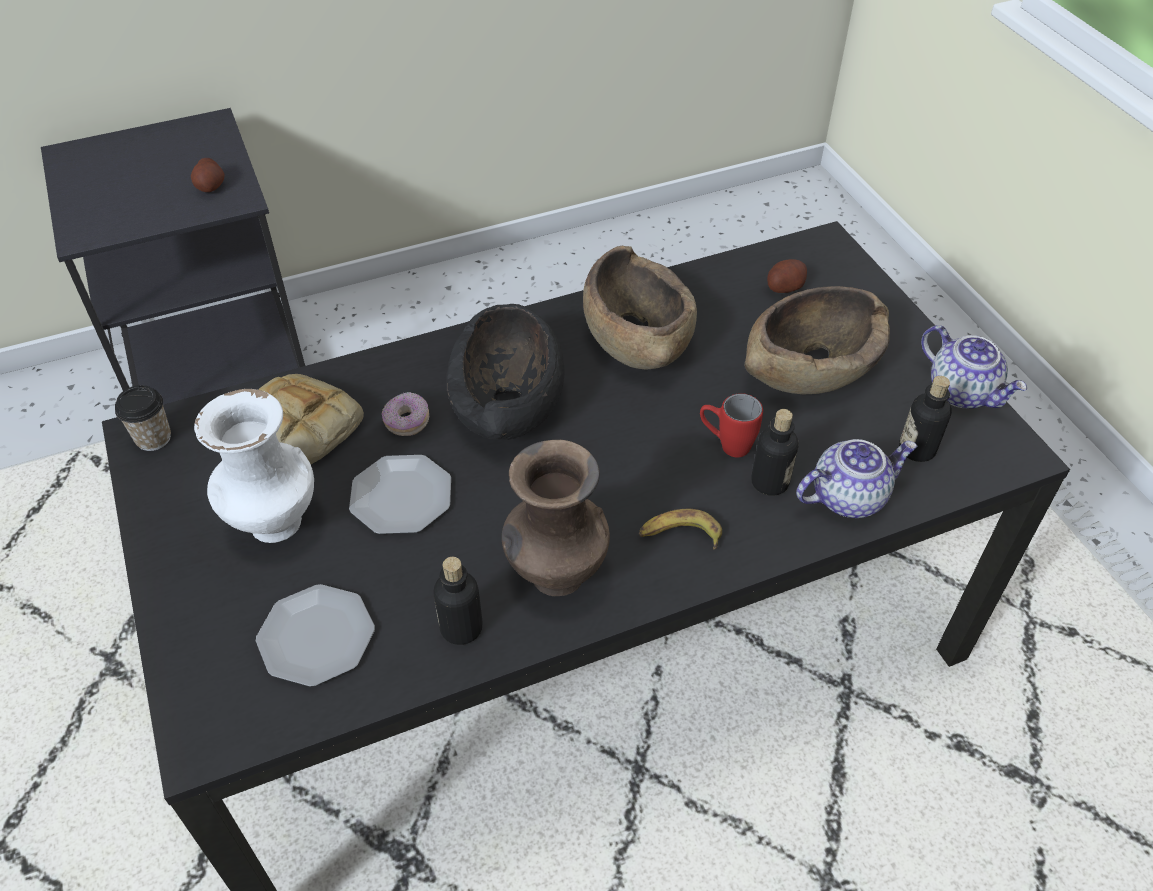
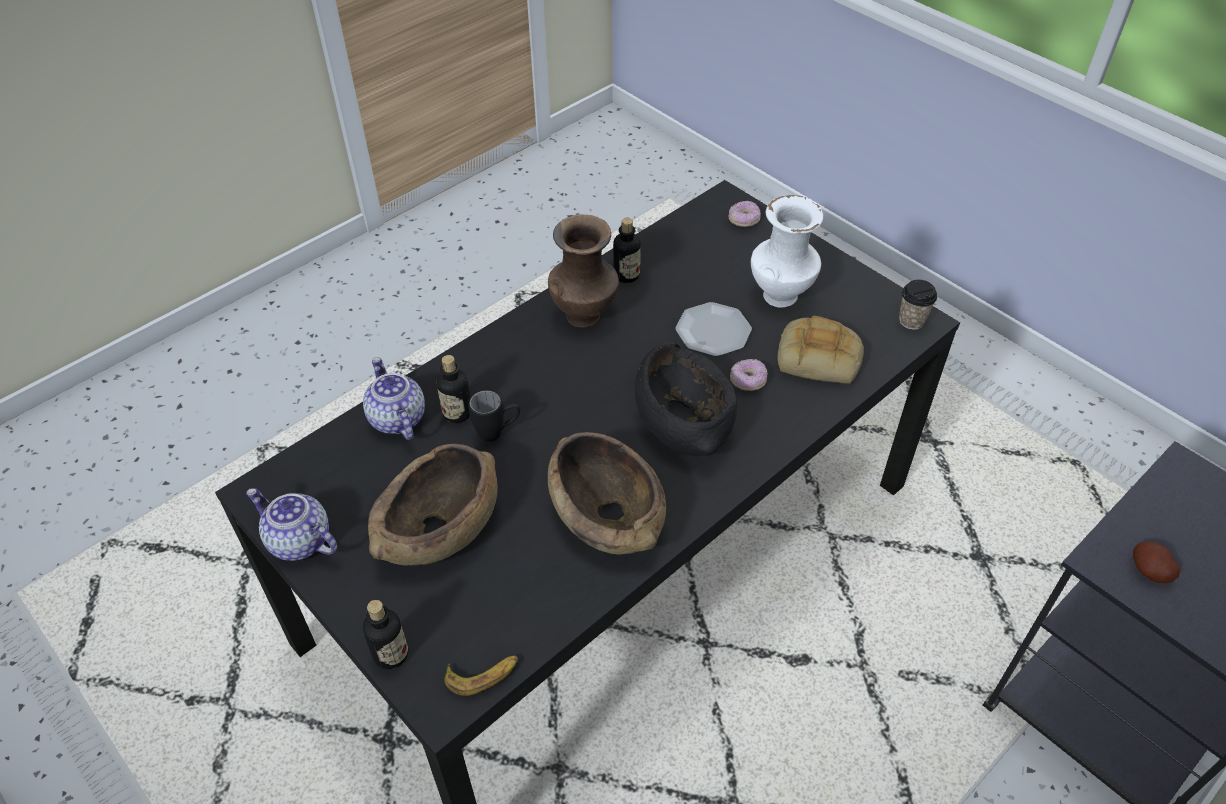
camera: 160 degrees right, 0 degrees up
plate [256,584,375,687] -> none
banana [639,509,722,550] -> banana moved to [444,655,518,696]
red mug [700,393,763,457] -> black mug [469,390,520,442]
potato [767,259,807,293] -> none
teapot [796,439,917,518] -> teapot turned 105 degrees clockwise [363,357,425,440]
bottle [899,376,952,462] -> bottle moved to [363,600,408,669]
none -> donut [729,200,761,227]

